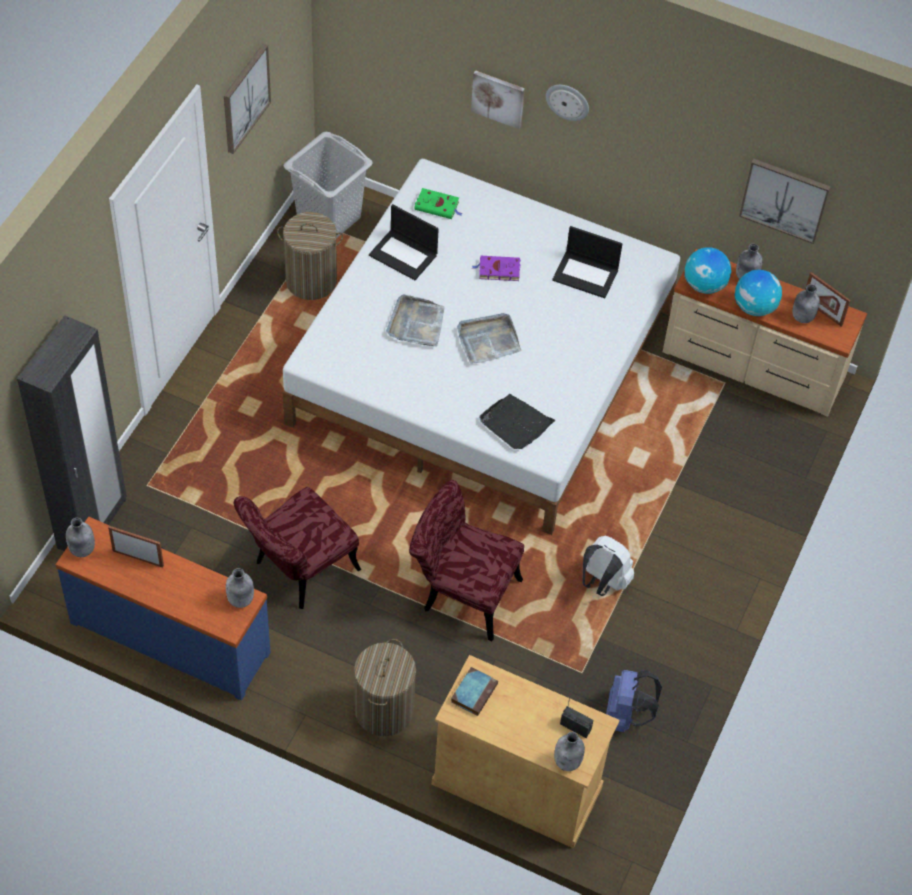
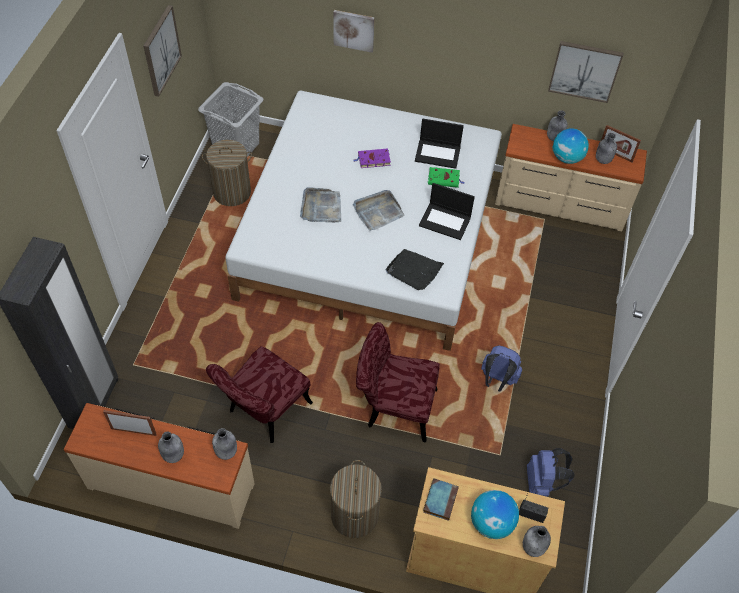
camera: 10 degrees left, 0 degrees up
blue dresser [55,517,271,700] -> beige dresser [64,403,255,529]
grey bottle [66,517,95,557] -> grey bottle moved to [158,432,184,463]
laptop [369,204,439,280] -> laptop moved to [419,183,475,240]
green book [414,188,463,219] -> green book moved to [428,167,465,188]
wall clock [546,85,589,121] -> none
white backpack [583,536,634,596] -> blue backpack [481,345,522,392]
globe [684,247,731,294] -> globe moved to [471,490,519,539]

